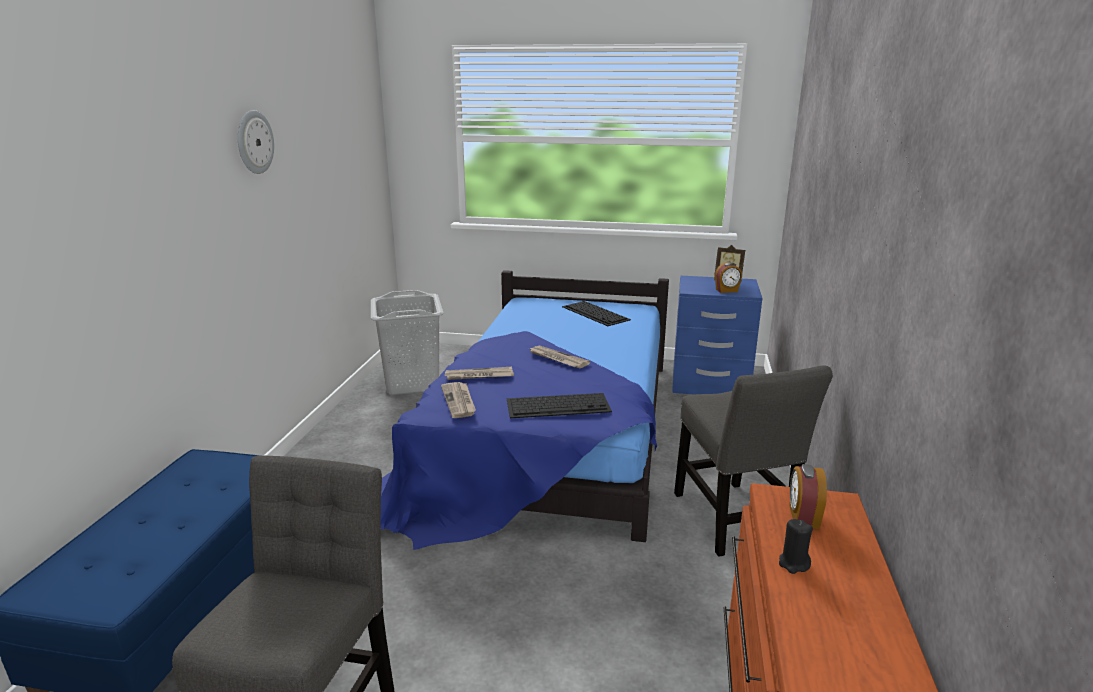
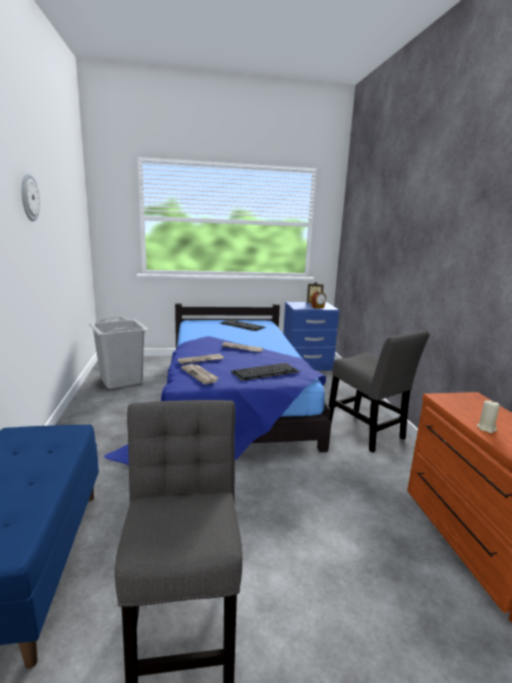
camera: 20 degrees left, 5 degrees down
black candle [779,519,813,574] -> beige candle [477,401,500,433]
alarm clock [789,464,827,529] -> none

